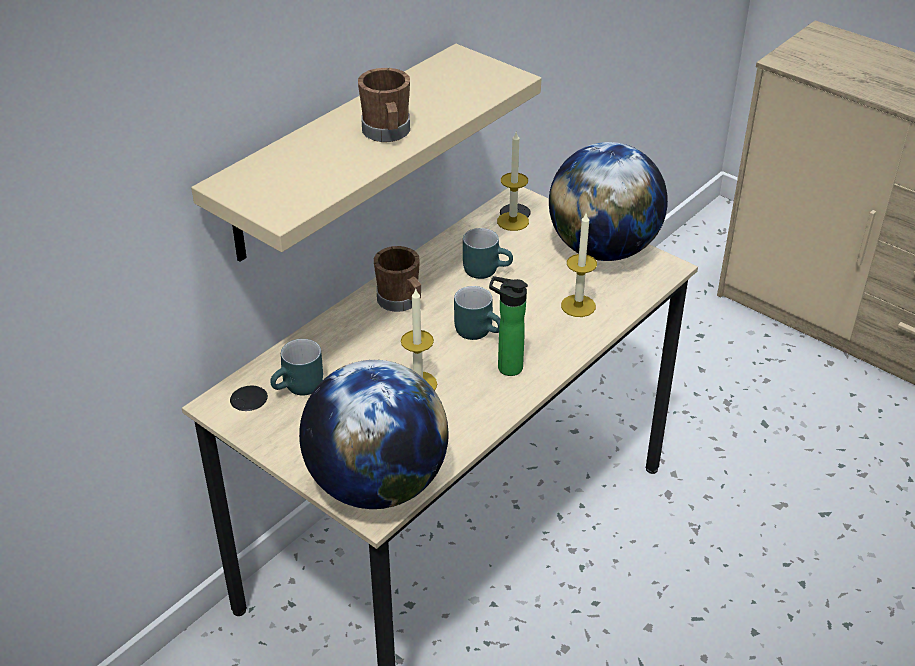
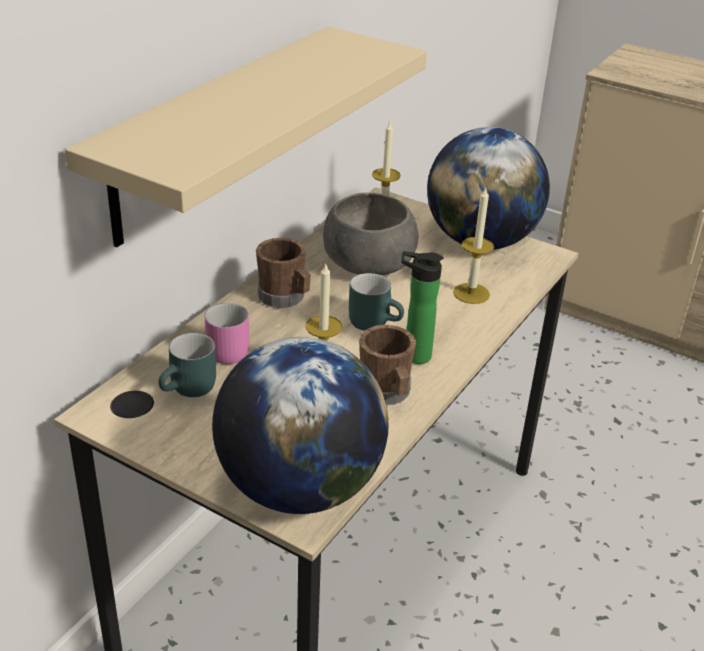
camera: 10 degrees left, 5 degrees down
brown mug [358,68,410,142] -> brown mug moved to [359,325,416,405]
turquoise mug [463,228,513,279] -> grey bowl [323,193,418,275]
none -> pink mug [205,303,249,364]

